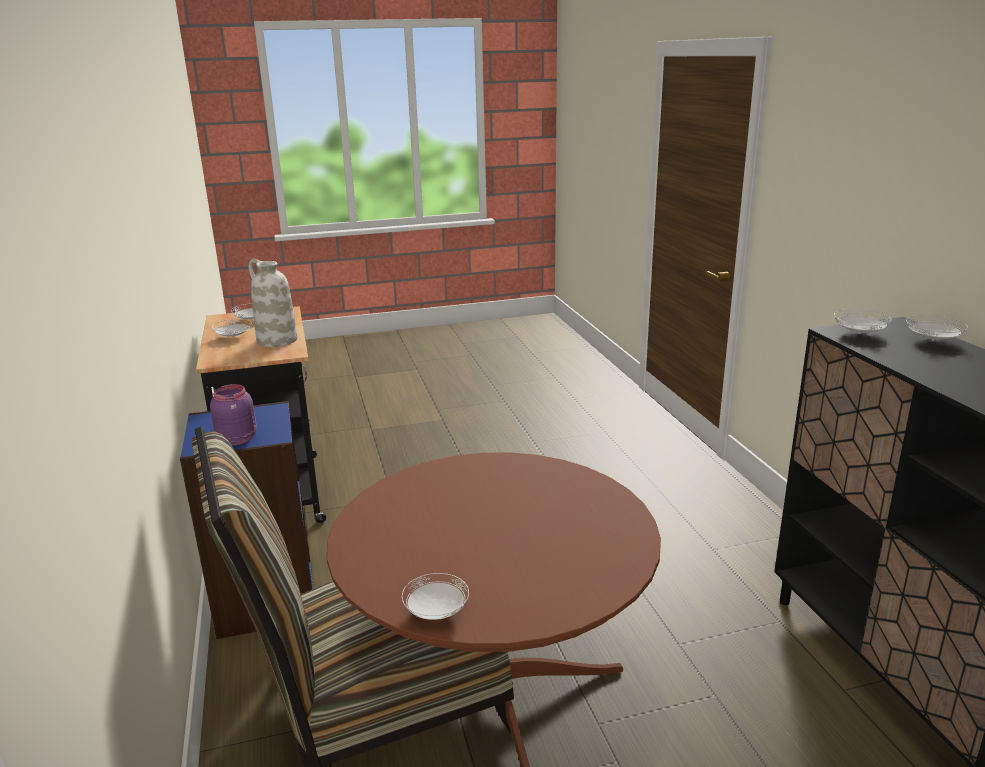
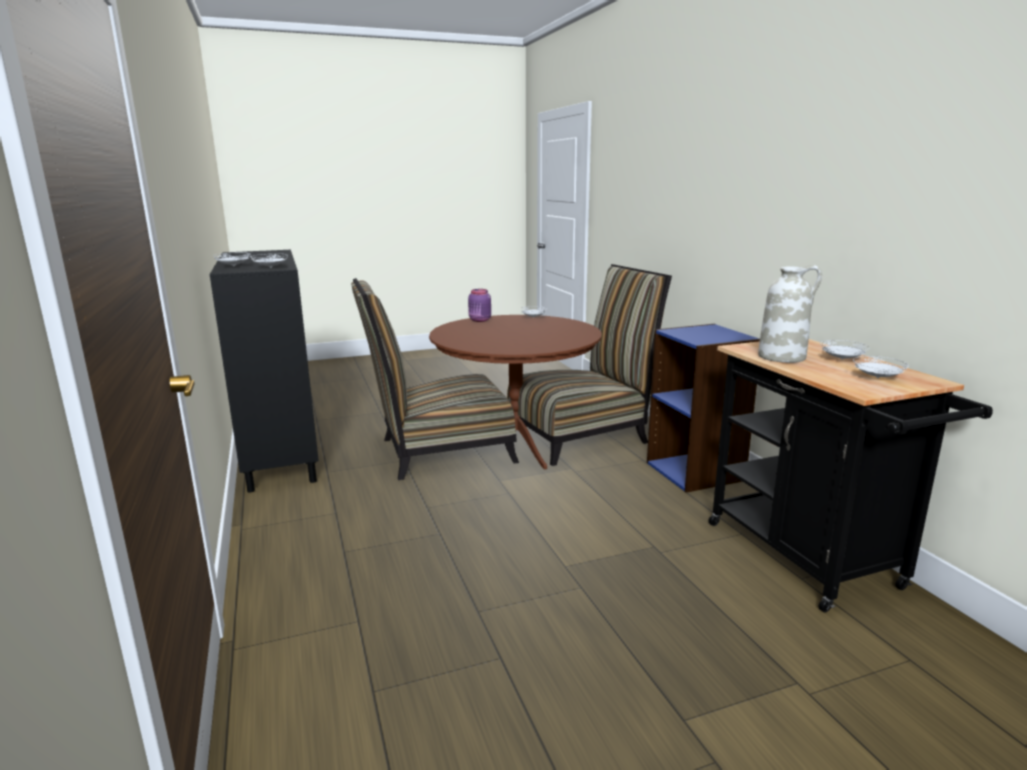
camera: 175 degrees right, 5 degrees down
purple jar [210,384,257,445] -> purple jar moved to [468,289,491,322]
none -> chair [351,278,519,480]

